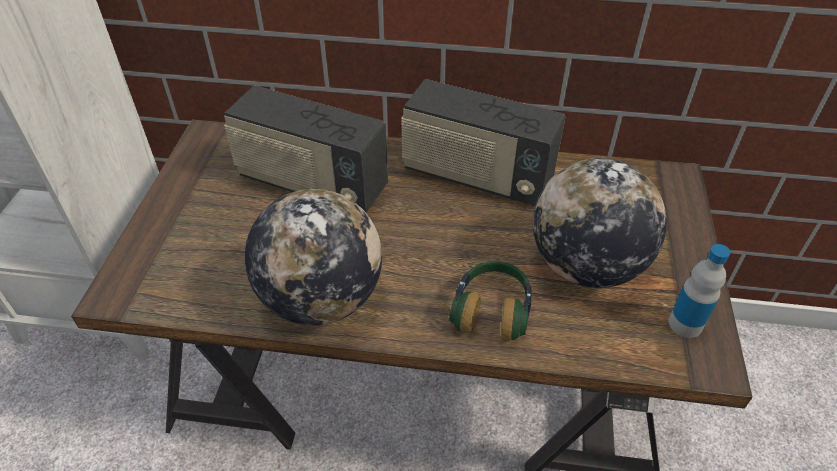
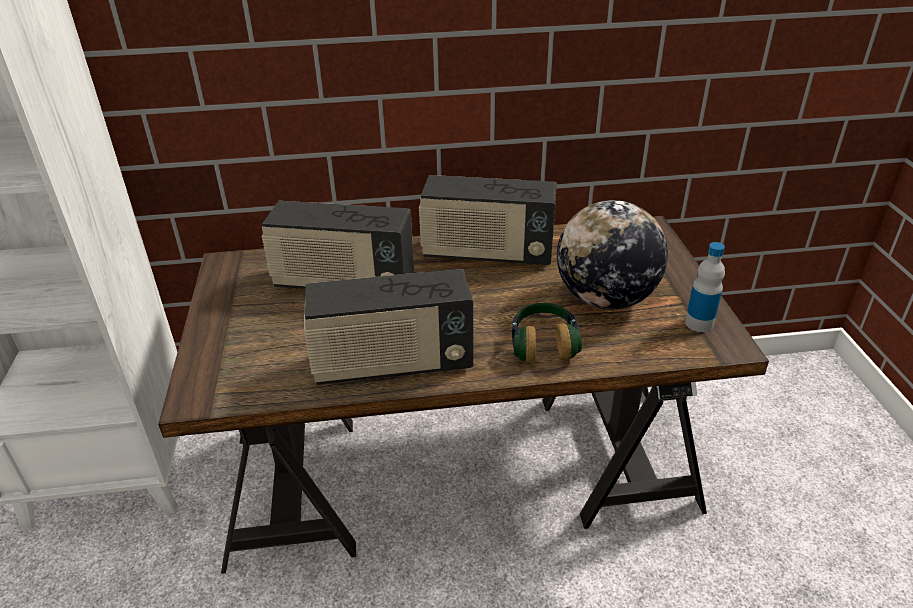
camera: 15 degrees left, 10 degrees down
globe [245,189,382,325] -> radio [304,269,473,385]

